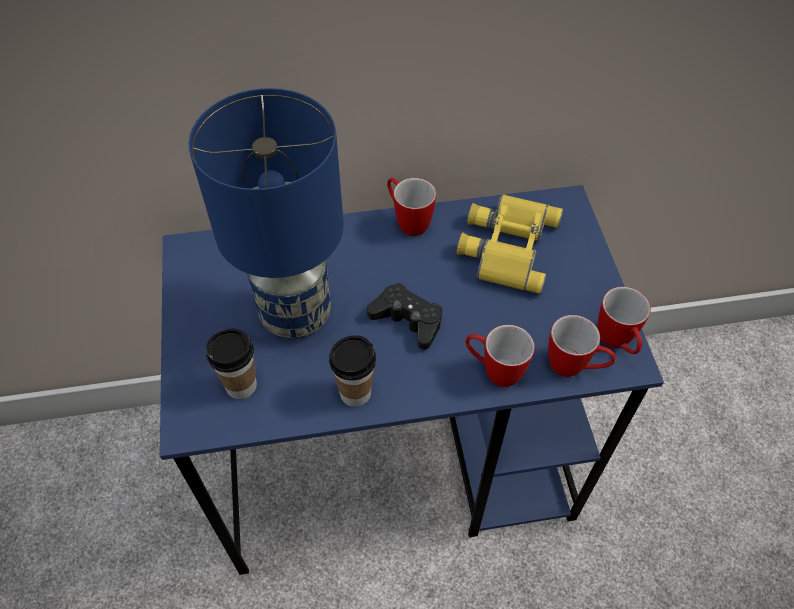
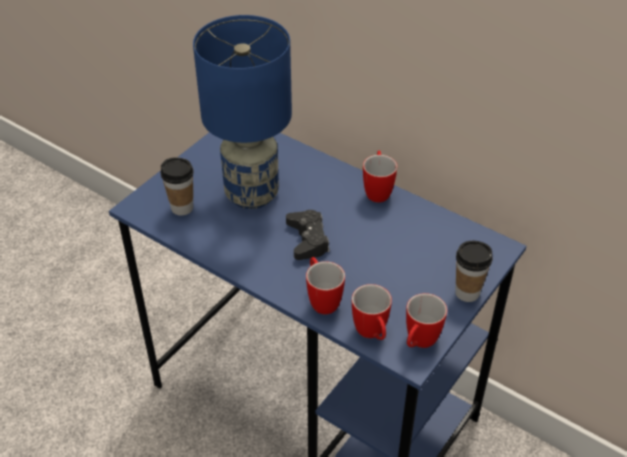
camera: 45 degrees right, 10 degrees down
cup [329,335,376,407] -> cup moved to [455,241,493,302]
yellow binoculars [457,194,563,294] -> none

